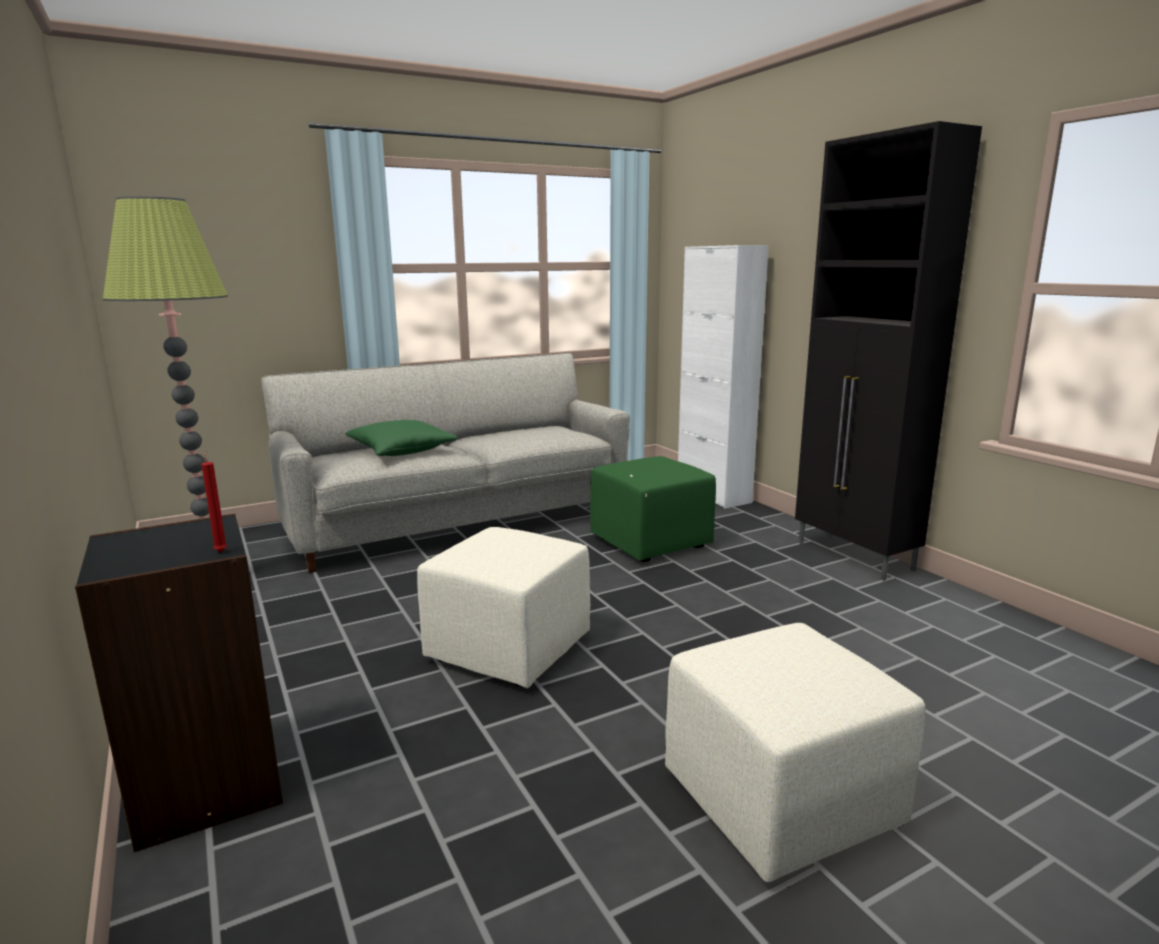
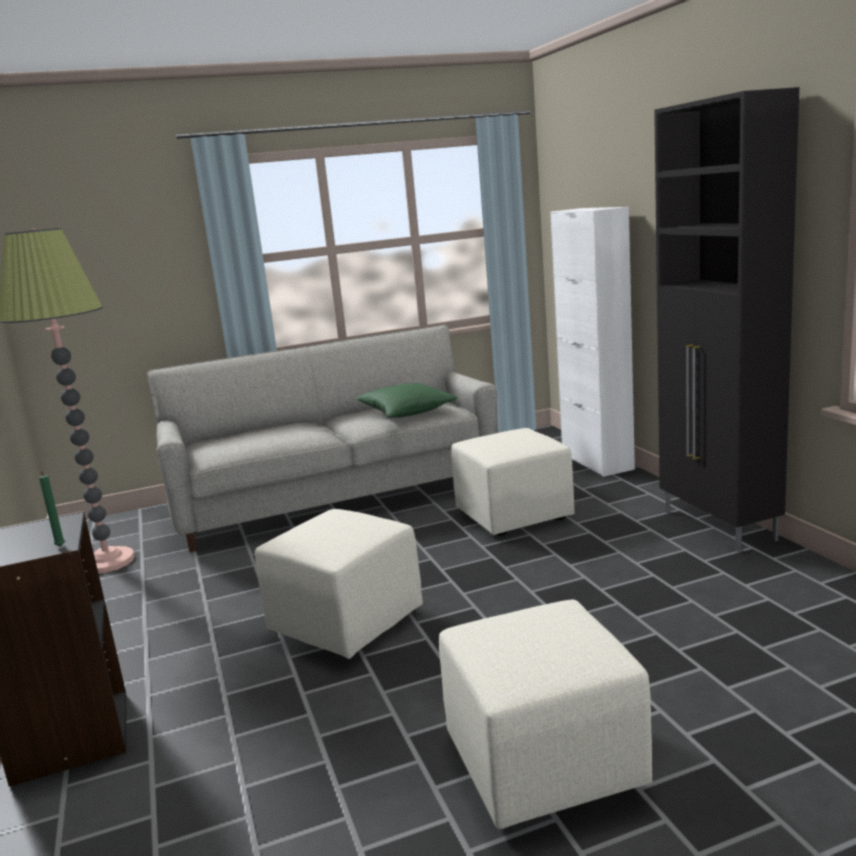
camera: 10 degrees right, 0 degrees up
red candle [201,451,227,552] -> green candle [39,466,65,547]
green pillow [345,420,458,456] -> green pillow moved to [356,383,457,418]
green ottoman [590,456,716,562] -> beige ottoman [451,428,575,536]

